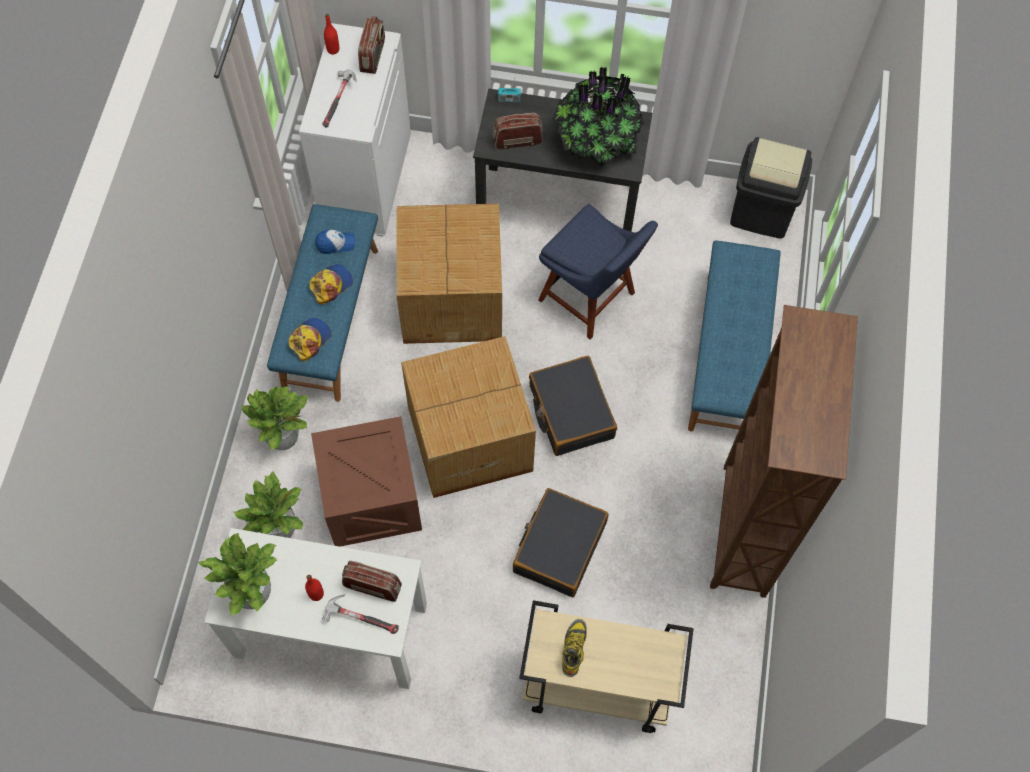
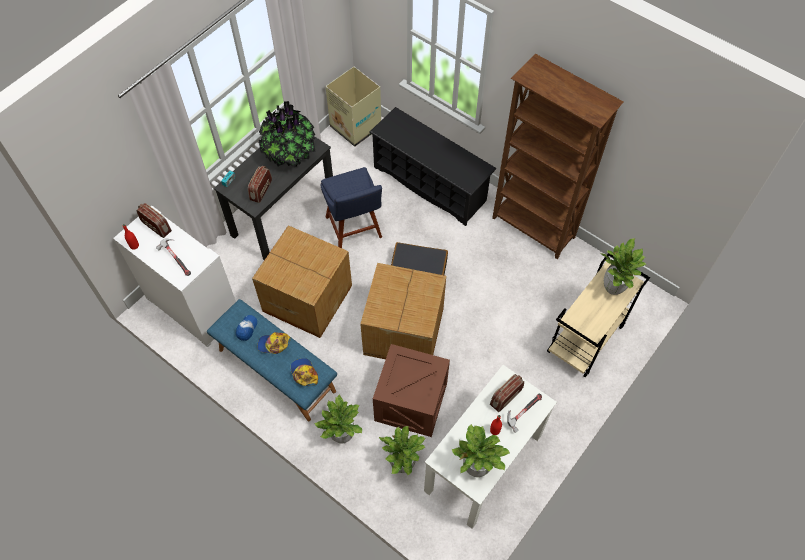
camera: 60 degrees left, 5 degrees down
cap [309,264,353,304] -> cap turned 75 degrees counterclockwise [257,332,291,354]
black suitcase [513,488,608,597] -> none
blue chair [538,204,658,340] -> blue chair turned 90 degrees clockwise [320,167,382,248]
boot [562,619,587,677] -> none
blue bench [688,240,781,440] -> black shoe rack [370,107,497,226]
black trash can [730,137,812,238] -> cardboard box [325,67,381,147]
none -> potted plant [600,238,646,295]

